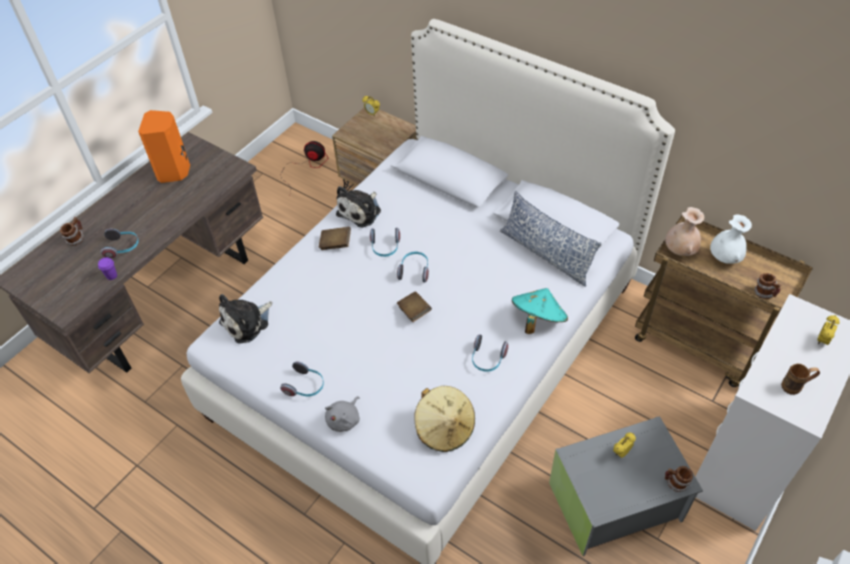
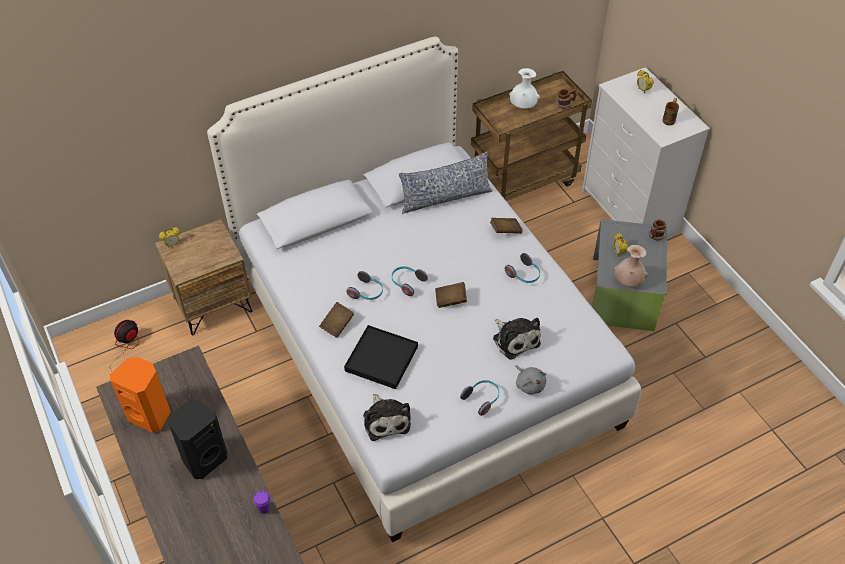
camera: 65 degrees left, 0 degrees up
mug [60,217,84,246] -> none
headphones [101,229,139,258] -> none
plush toy [336,186,381,228] -> plush toy moved to [493,318,541,360]
beige hat [414,386,475,452] -> none
turquoise hat [512,288,568,334] -> brown book [490,218,523,234]
beige vase [665,207,704,256] -> beige vase moved to [615,245,648,287]
none -> black speaker [168,400,227,479]
none -> black tray [344,325,418,389]

